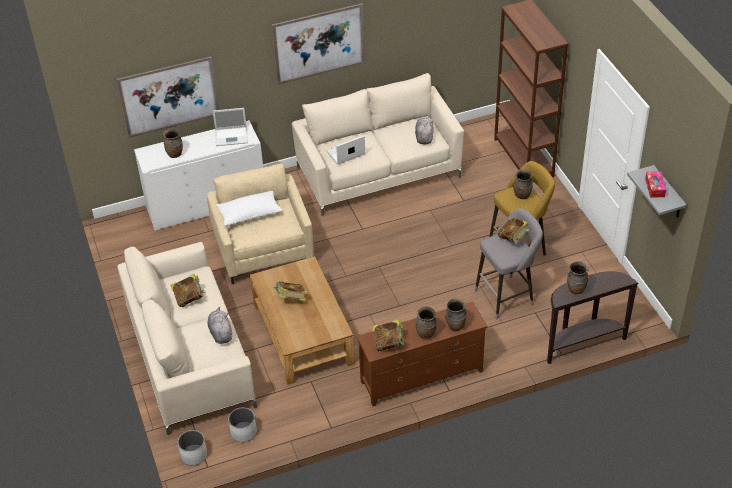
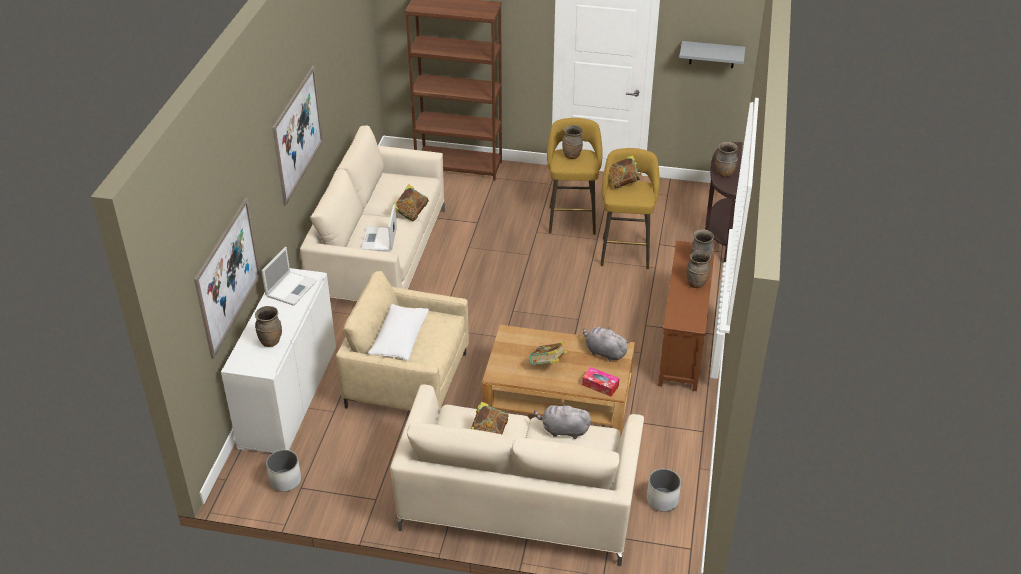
camera: 60 degrees left, 5 degrees down
white planter [178,430,207,465] -> white planter moved to [266,450,301,492]
book [372,319,406,351] -> book moved to [392,184,429,222]
grey plush toy [415,116,434,144] -> grey plush toy moved to [583,327,630,362]
grey stool [475,208,543,319] -> yellow stool [600,148,660,269]
tissue box [645,171,666,198] -> tissue box moved to [582,367,620,397]

